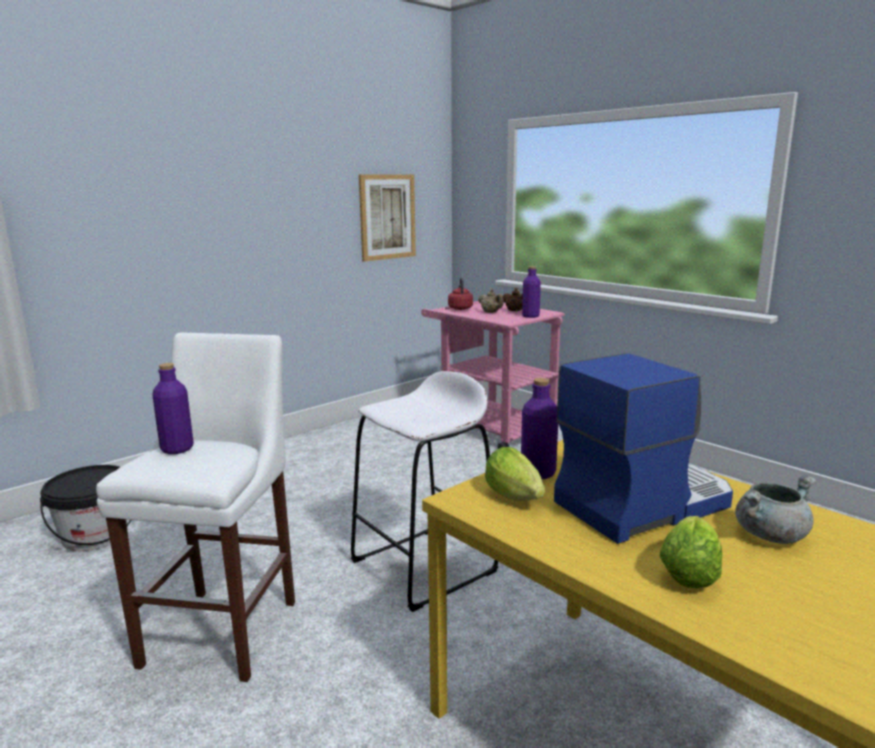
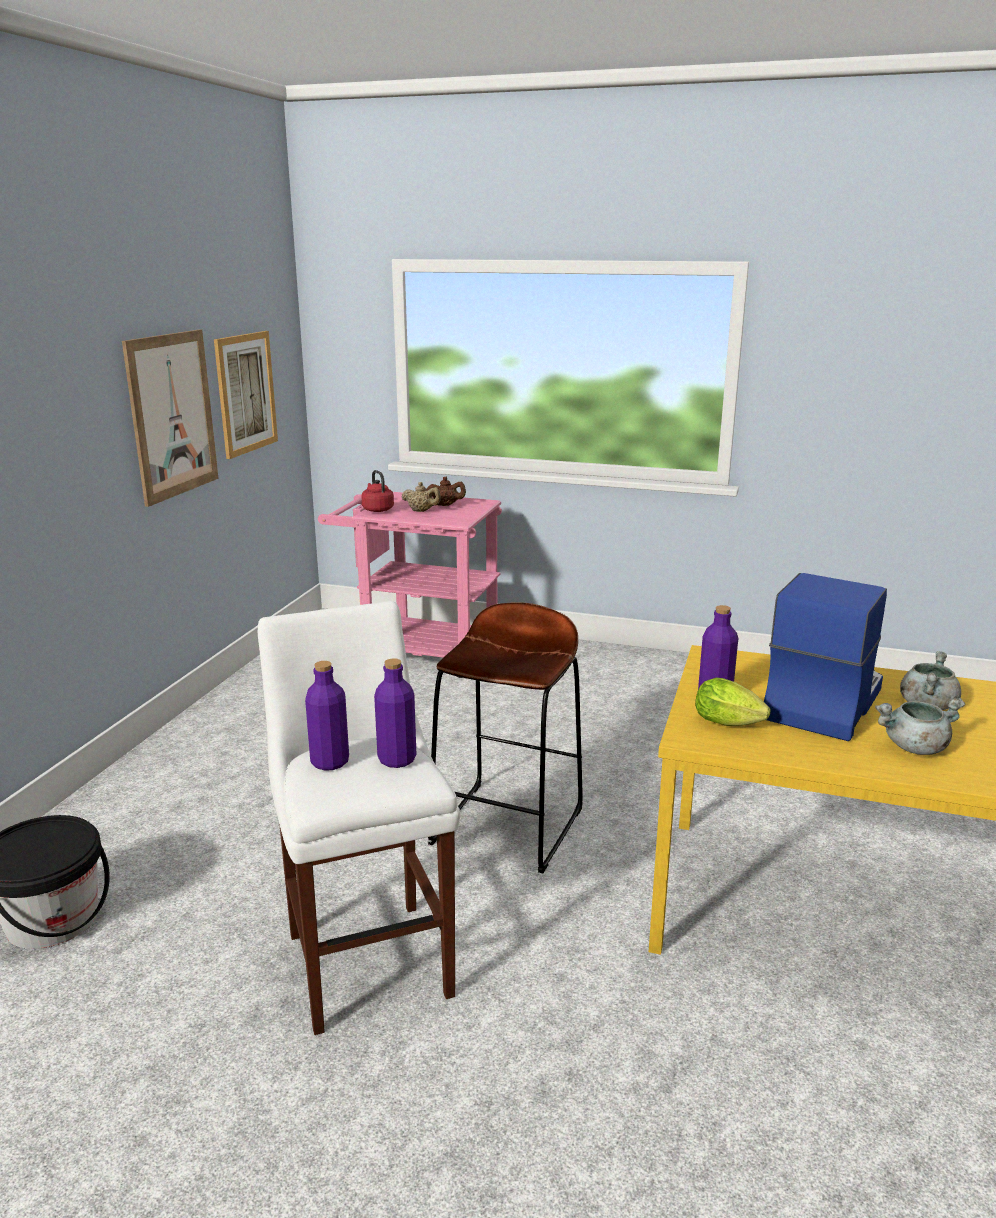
camera: 30 degrees left, 5 degrees up
white stool [351,371,498,612] -> brown stool [427,602,583,873]
purple bottle [522,266,541,318] -> purple bottle moved to [374,658,416,768]
lettuce [660,516,722,588] -> grey cooking pot [875,698,965,755]
none -> picture [122,329,219,507]

